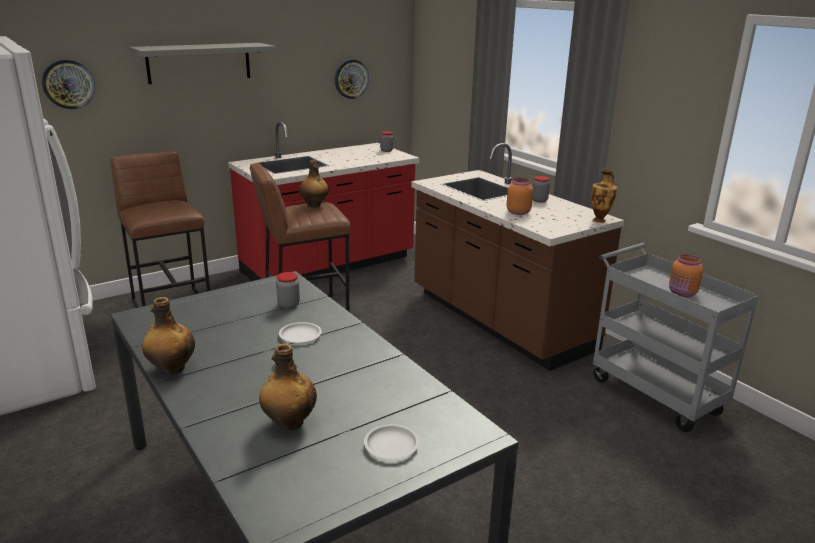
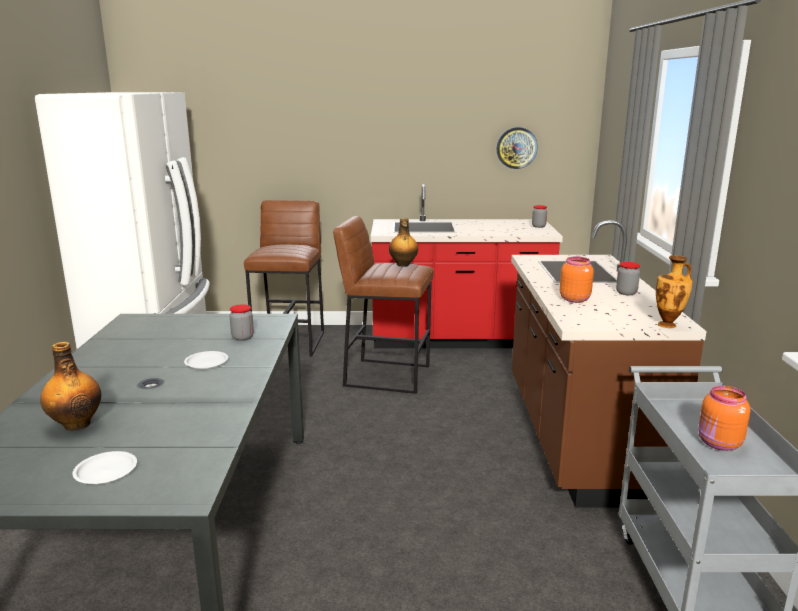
camera: 35 degrees right, 5 degrees down
wall clock [42,60,95,109] -> none
grey shelf [129,43,276,84] -> none
bottle [142,297,195,374] -> none

